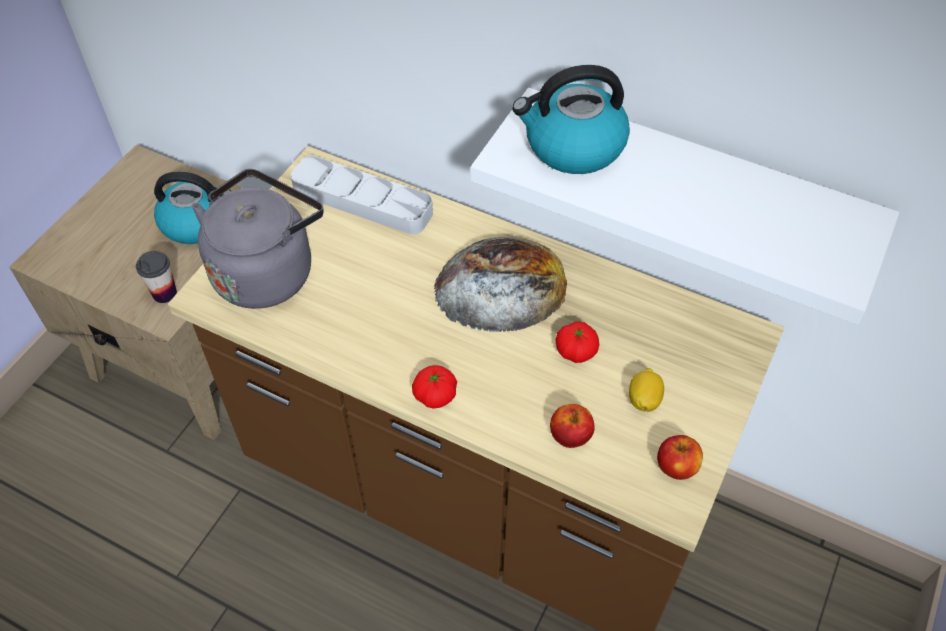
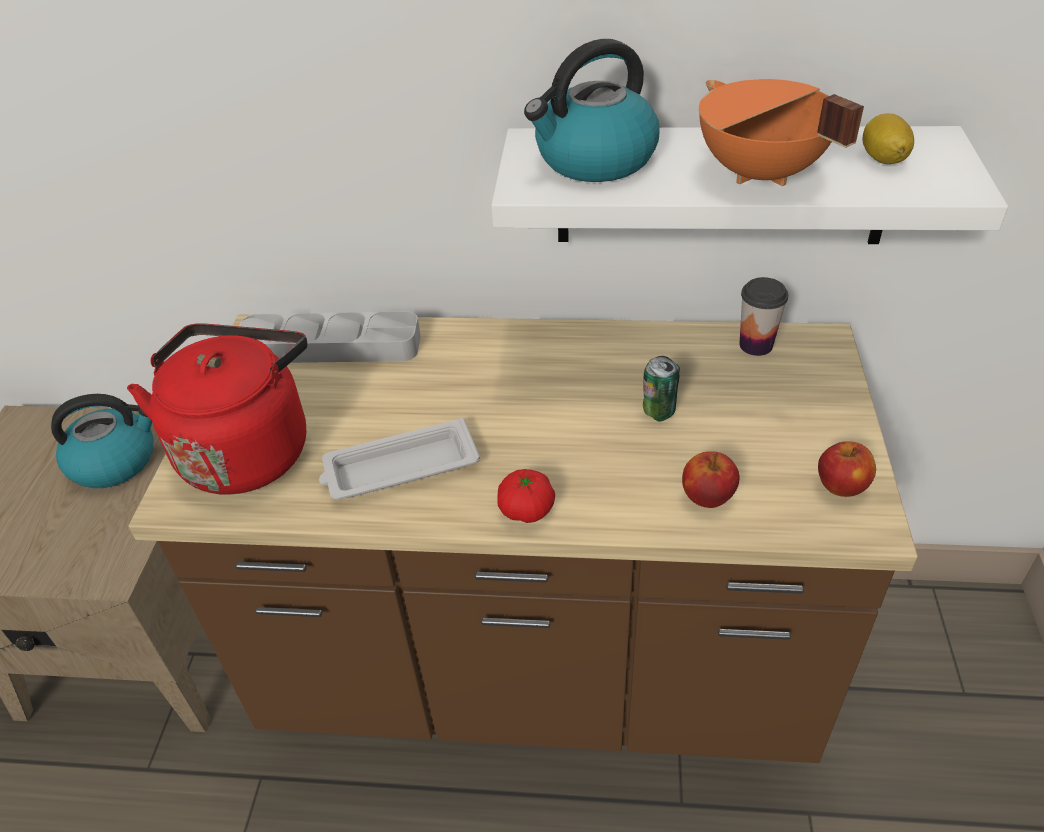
camera: 20 degrees left, 10 degrees down
cup [136,251,177,303] -> cup moved to [740,277,788,356]
grey kettle [192,169,323,309] -> red kettle [127,323,307,495]
bread [434,237,567,332] -> none
tomato [556,322,600,363] -> can [643,356,680,422]
lemon [629,368,664,412] -> lemon moved to [863,113,914,164]
none -> white tray [319,418,480,500]
none -> orange cooking pot [699,79,864,186]

